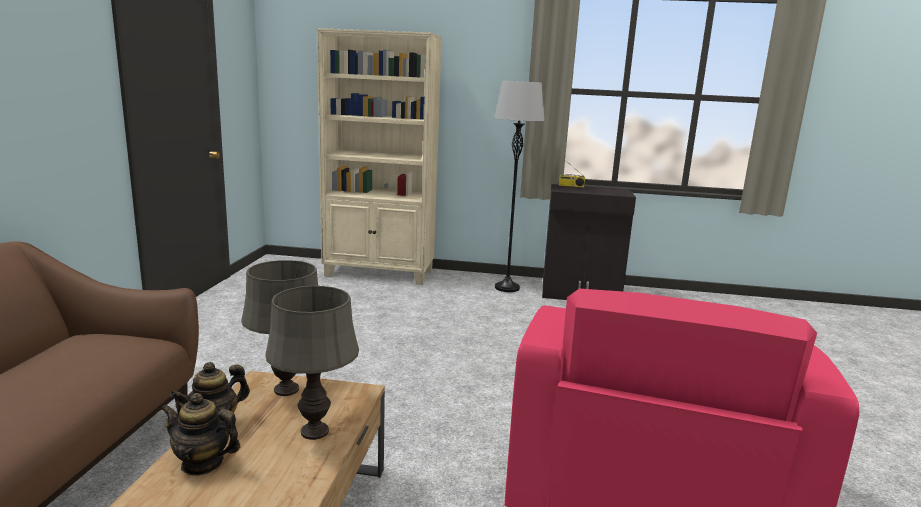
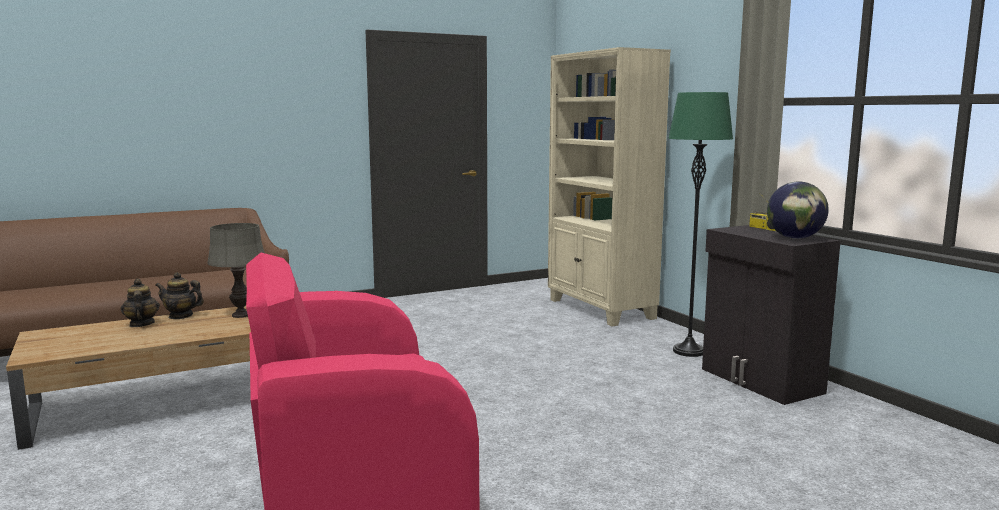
camera: 55 degrees right, 5 degrees down
grey table lamp [265,286,359,440] -> none
grey floor lamp [494,81,545,292] -> green floor lamp [668,92,733,357]
none -> globe [767,182,829,239]

